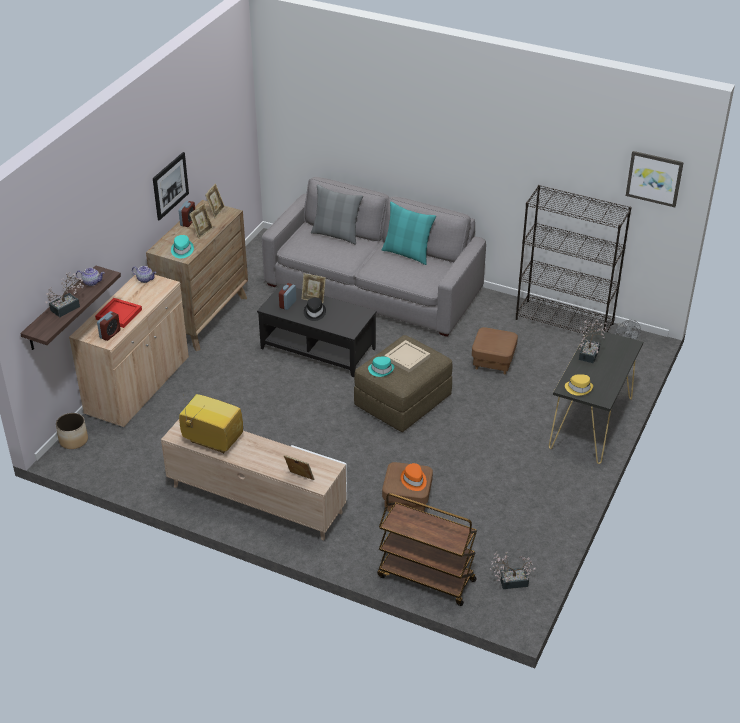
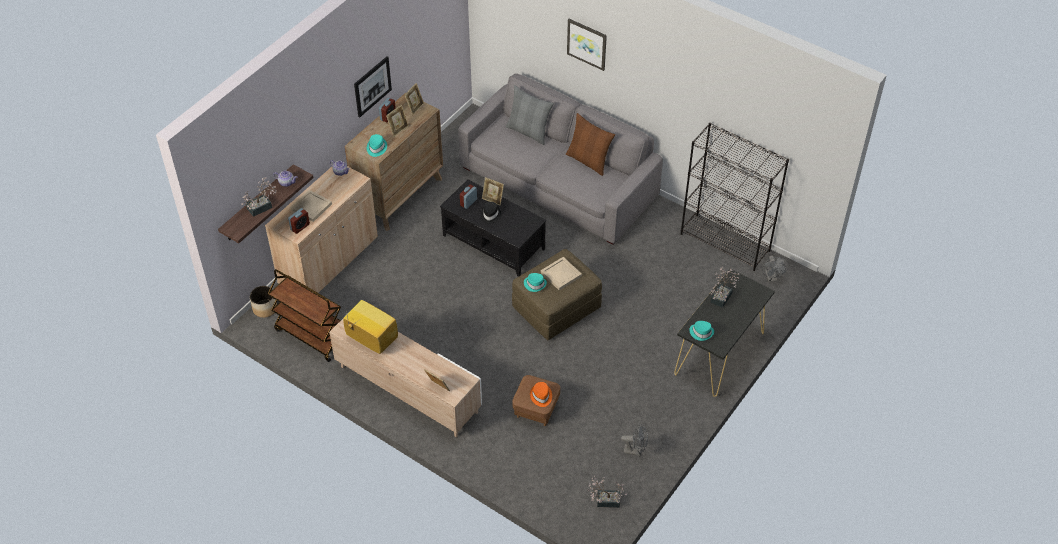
camera: 10 degrees right, 10 degrees up
red tray [95,298,142,328] -> beige tray [290,190,332,222]
brown cart [377,493,477,606] -> brown cart moved to [268,269,341,362]
turquoise pillow [381,202,436,265] -> brown pillow [566,113,615,176]
brown ottoman [472,327,518,375] -> none
yellow hat [565,374,593,396] -> turquoise hat [689,321,714,341]
picture [626,151,684,207] -> picture moved to [567,19,607,71]
none -> grey fan [621,424,648,456]

